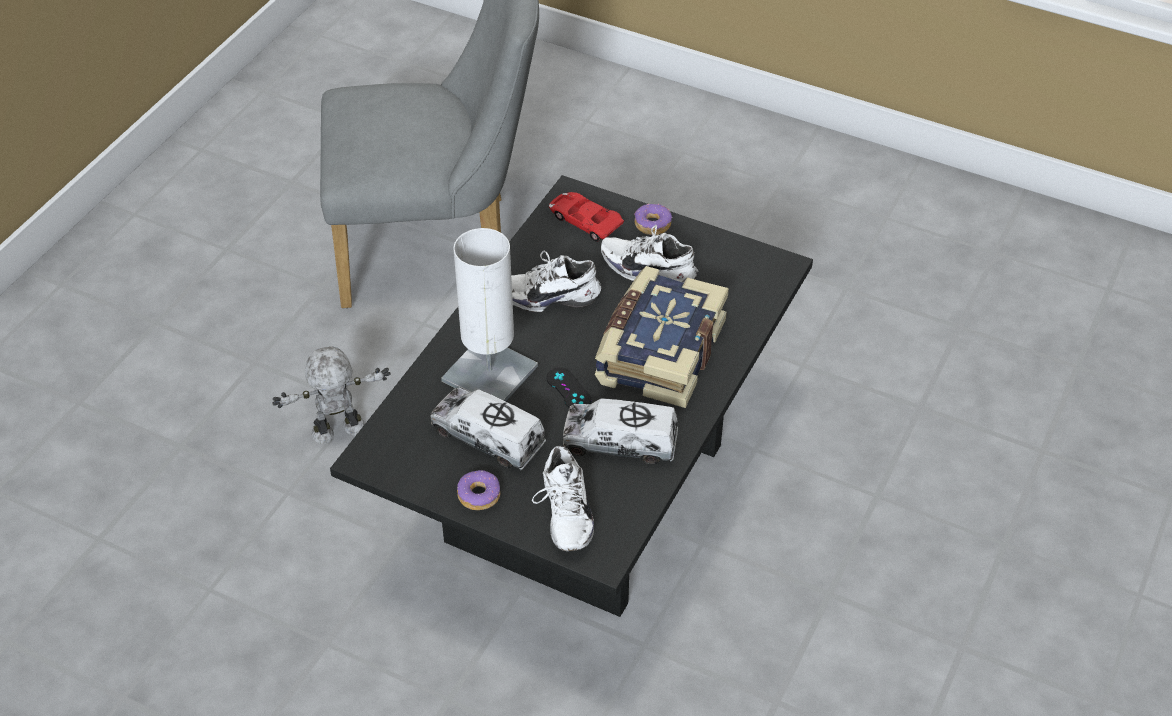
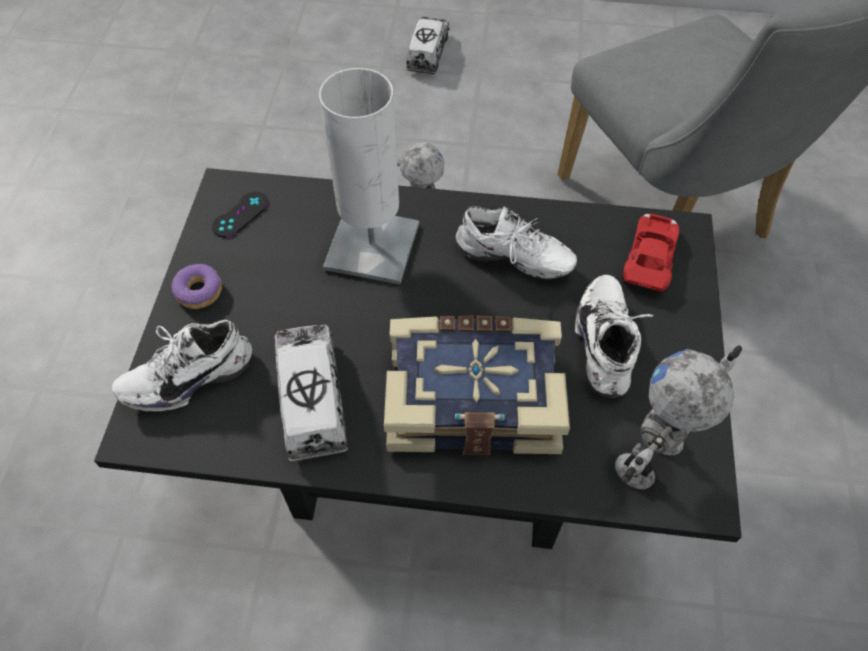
camera: 70 degrees right, 10 degrees up
toy truck [430,387,546,470] -> toy truck moved to [406,17,450,74]
white shoe [511,251,601,312] -> white shoe turned 135 degrees clockwise [456,206,577,279]
black game controller [546,367,591,408] -> black game controller moved to [212,192,269,237]
donut [634,203,672,235] -> none
none -> toy robot [615,346,742,489]

